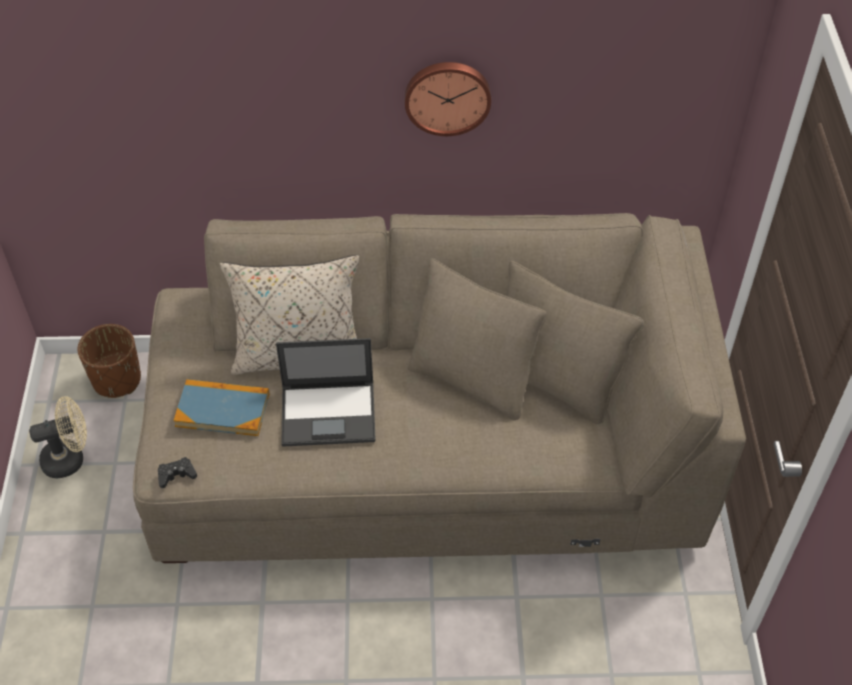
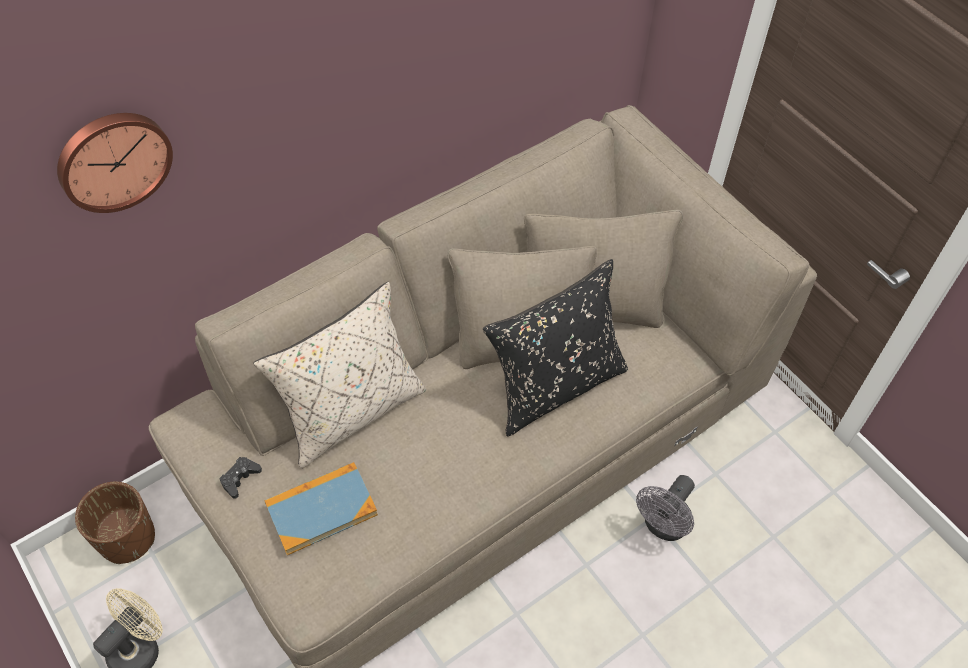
camera: 35 degrees left, 5 degrees up
black game controller [158,457,197,488] -> black game controller moved to [219,457,262,499]
laptop [276,338,376,447] -> none
wall clock [405,62,491,136] -> wall clock moved to [57,113,173,213]
none -> black pillow [483,259,628,437]
none -> grey fan [636,475,695,541]

